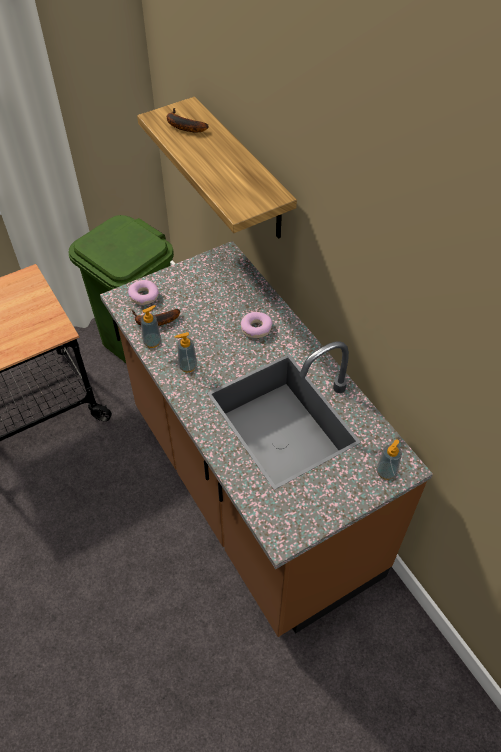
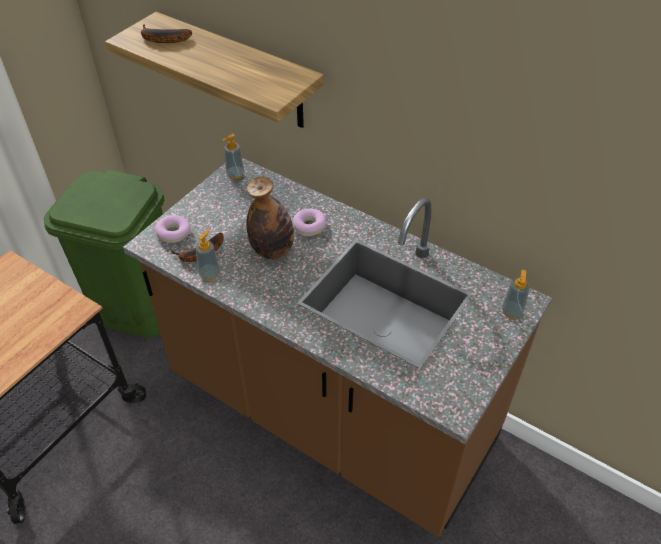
camera: 25 degrees left, 5 degrees down
soap dispenser [174,332,197,372] -> soap dispenser moved to [223,134,244,179]
none -> bottle [246,177,294,259]

